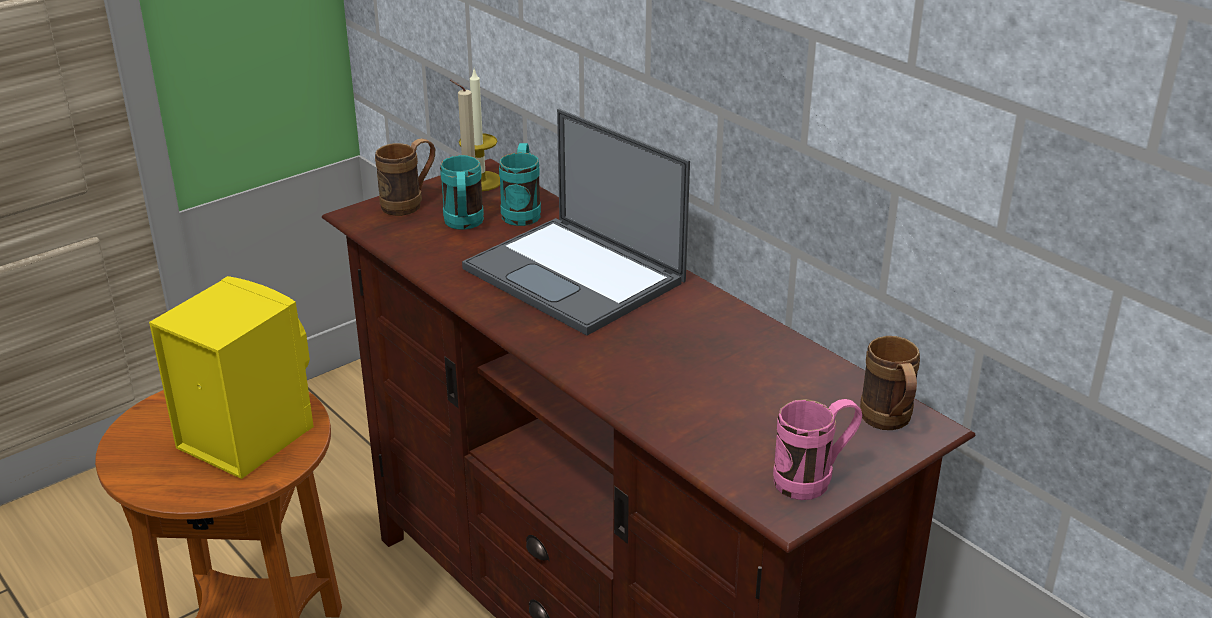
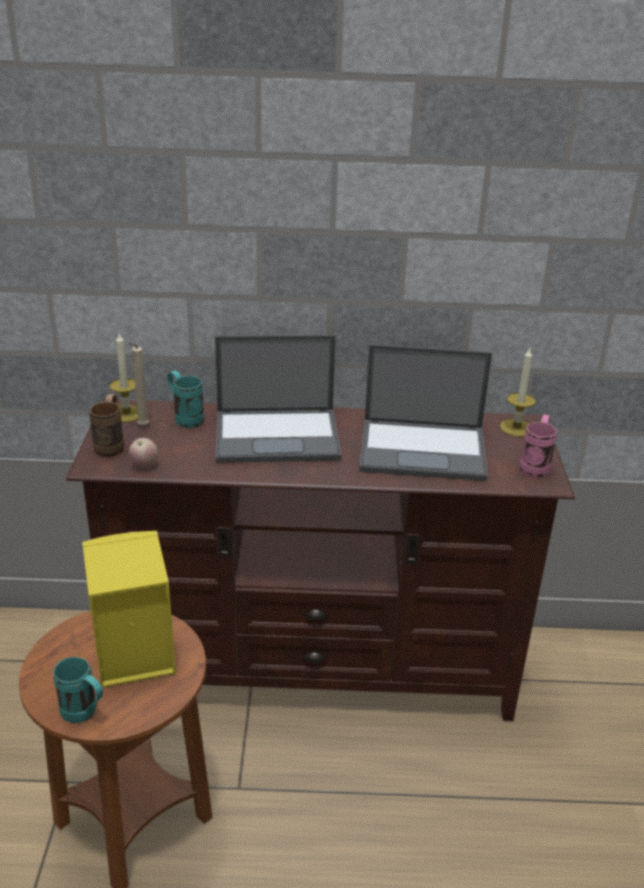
camera: 50 degrees left, 0 degrees up
turquoise mug [440,155,484,230] -> turquoise mug moved to [53,656,103,723]
brown mug [860,336,920,430] -> candle [500,348,536,437]
none -> apple [129,438,158,468]
none -> laptop [359,344,492,481]

